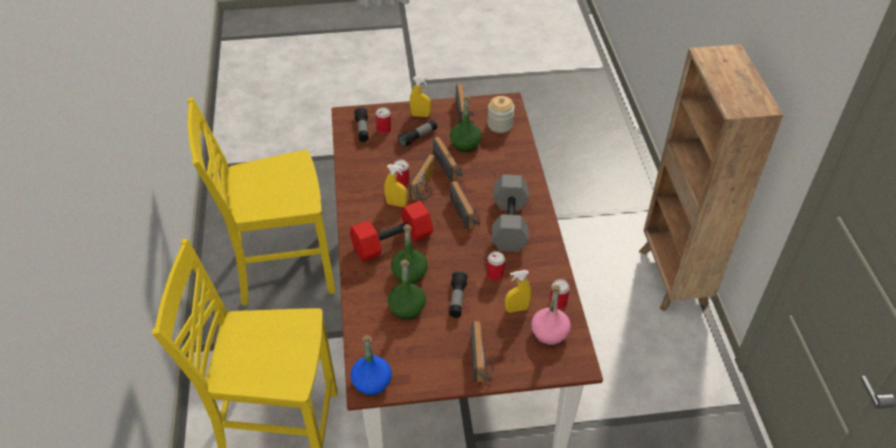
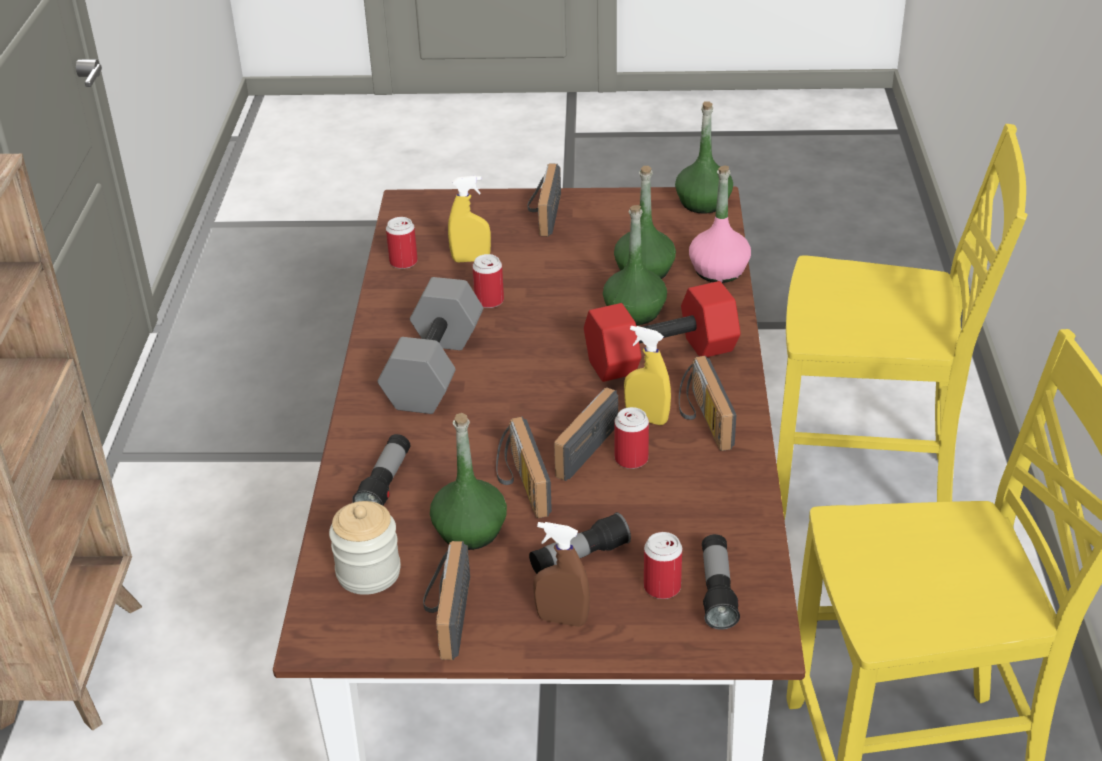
camera: 170 degrees left, 10 degrees down
blue bottle [350,335,392,395] -> green bottle [675,101,733,214]
yellow spray bottle [410,76,431,117] -> brown spray bottle [533,522,590,627]
flashlight [449,271,468,318] -> flashlight moved to [352,434,410,506]
radio [450,181,480,230] -> radio moved to [679,356,736,451]
pink bottle [531,285,571,345] -> pink bottle moved to [689,165,751,283]

